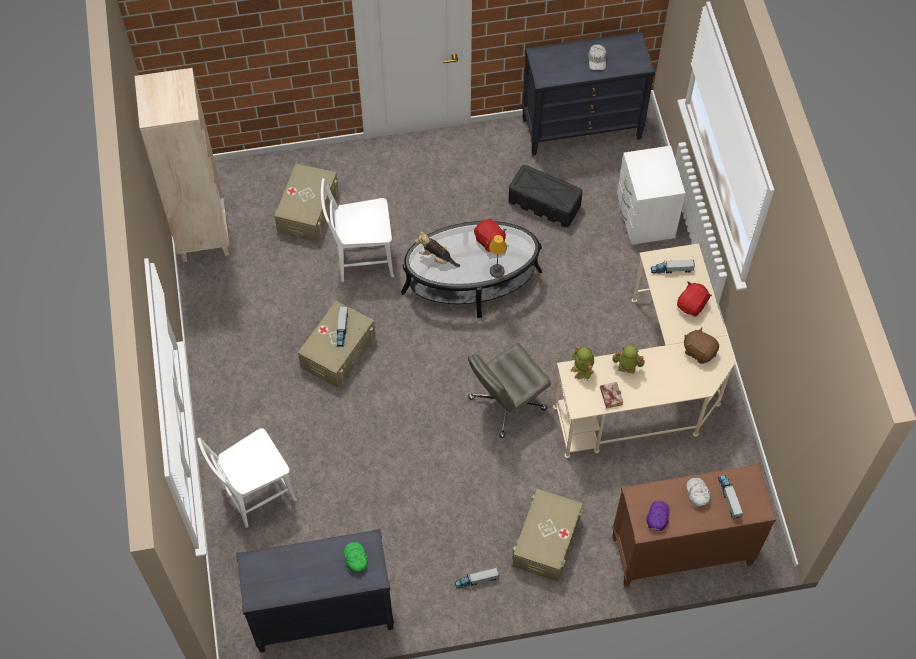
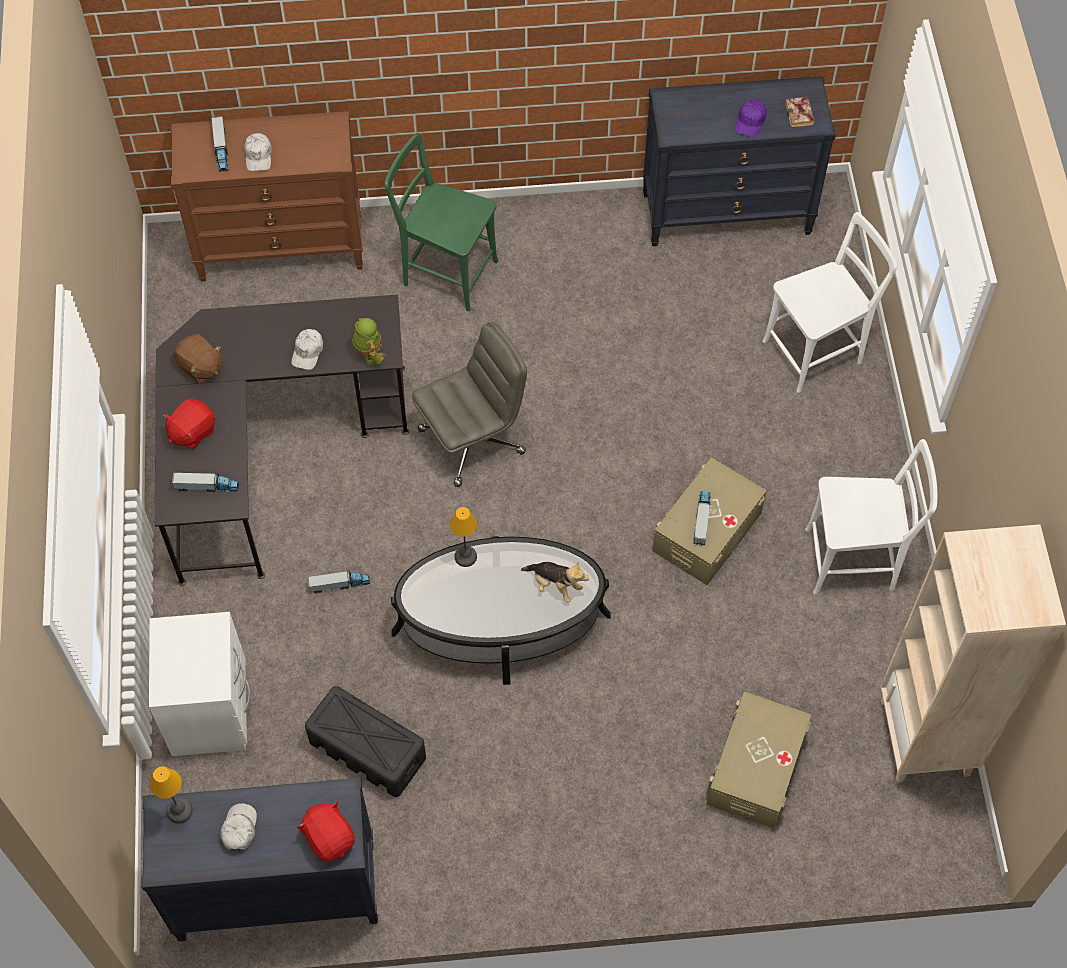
camera: 175 degrees left, 0 degrees up
white chair [321,178,394,282] -> white chair moved to [805,439,937,595]
green cap [344,542,368,573] -> none
toy truck [455,568,499,589] -> toy truck moved to [307,570,370,593]
red plush toy [474,219,507,252] -> red plush toy moved to [297,801,355,862]
beige storage box [512,489,583,582] -> green chair [384,133,498,311]
beige desk [553,243,735,458] -> black desk [155,295,409,586]
book [600,382,623,409] -> book moved to [785,97,814,128]
toy robot [613,345,645,374] -> white cap [291,329,323,370]
purple cap [647,501,670,531] -> purple cap moved to [735,100,766,138]
none -> table lamp [150,766,193,824]

